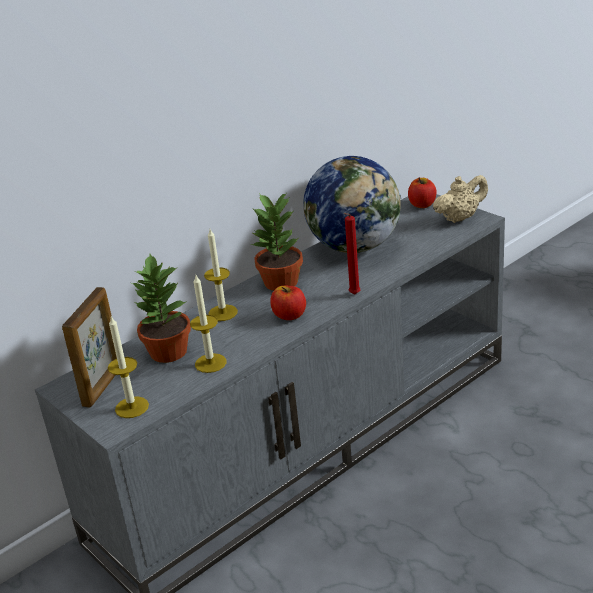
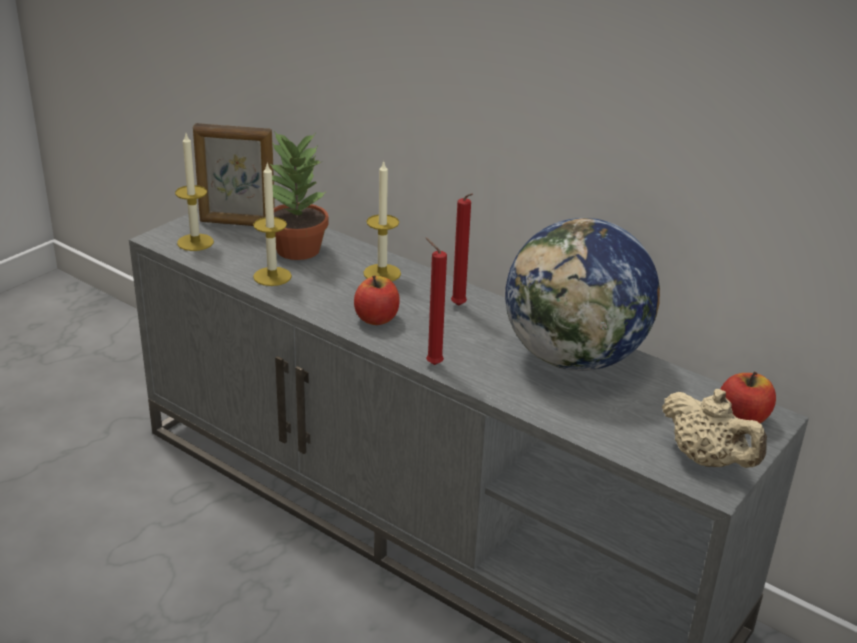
camera: 75 degrees right, 0 degrees up
potted plant [251,193,303,291] -> red candle [451,193,473,306]

